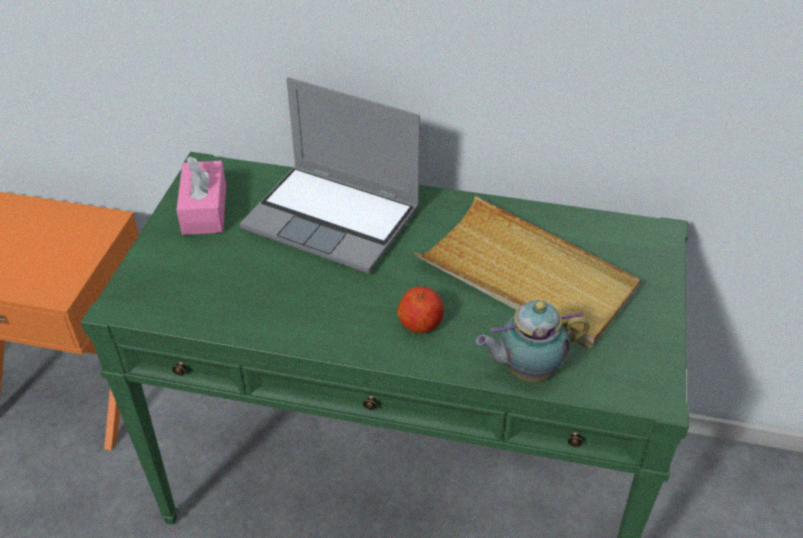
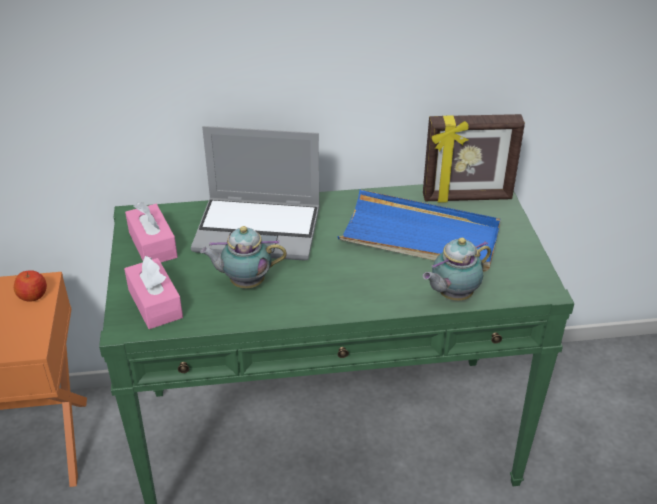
camera: 20 degrees left, 5 degrees down
apple [397,286,444,333] -> apple moved to [14,270,47,302]
beige tray [415,196,641,348] -> blue tray [338,190,501,272]
none -> pink tissue box [124,256,183,329]
none -> teapot [200,226,287,288]
none -> picture frame [423,114,525,203]

